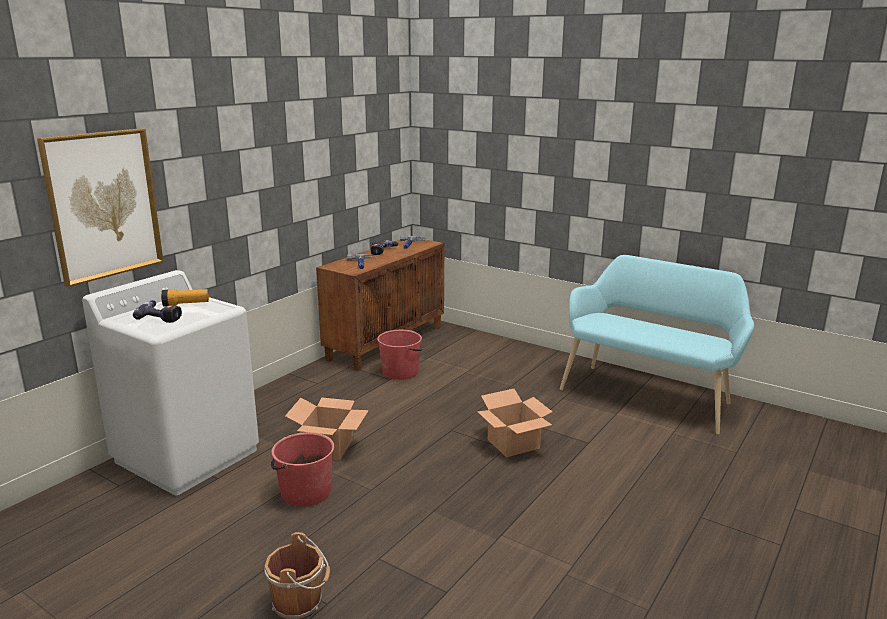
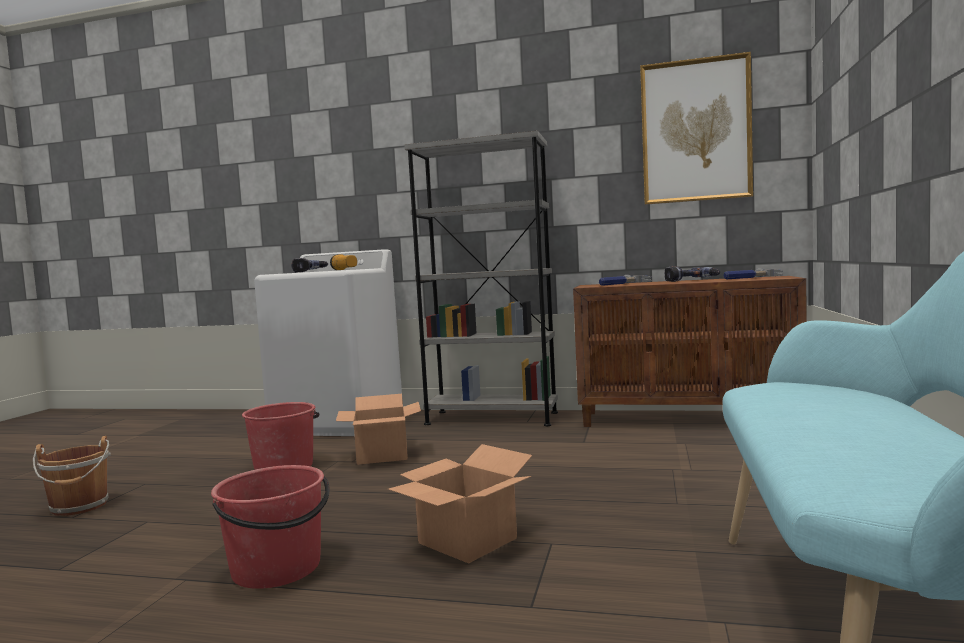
camera: 70 degrees right, 15 degrees down
picture [37,128,164,287] -> picture moved to [640,52,753,205]
red bucket [377,330,423,380] -> red bucket moved to [211,465,330,589]
none -> grey bookcase [404,130,558,426]

